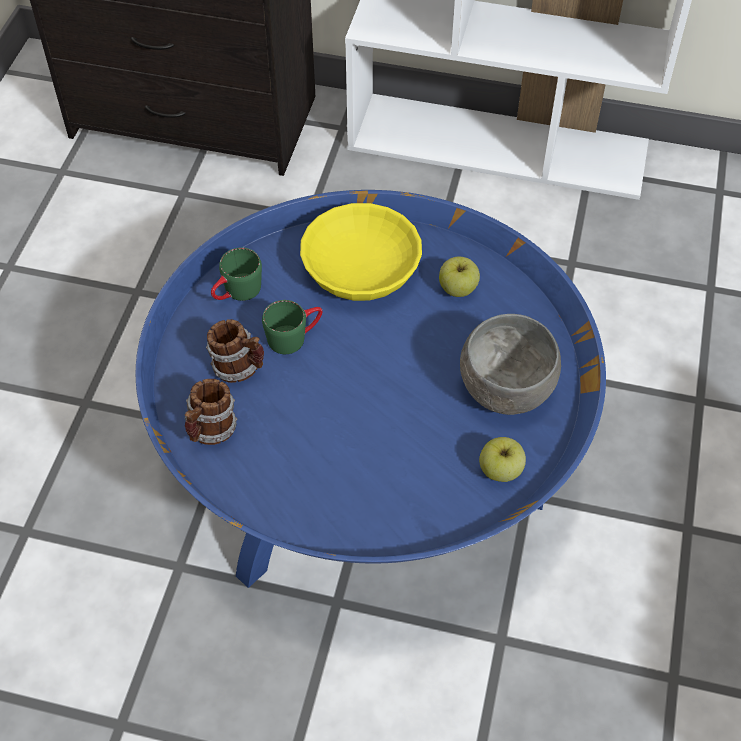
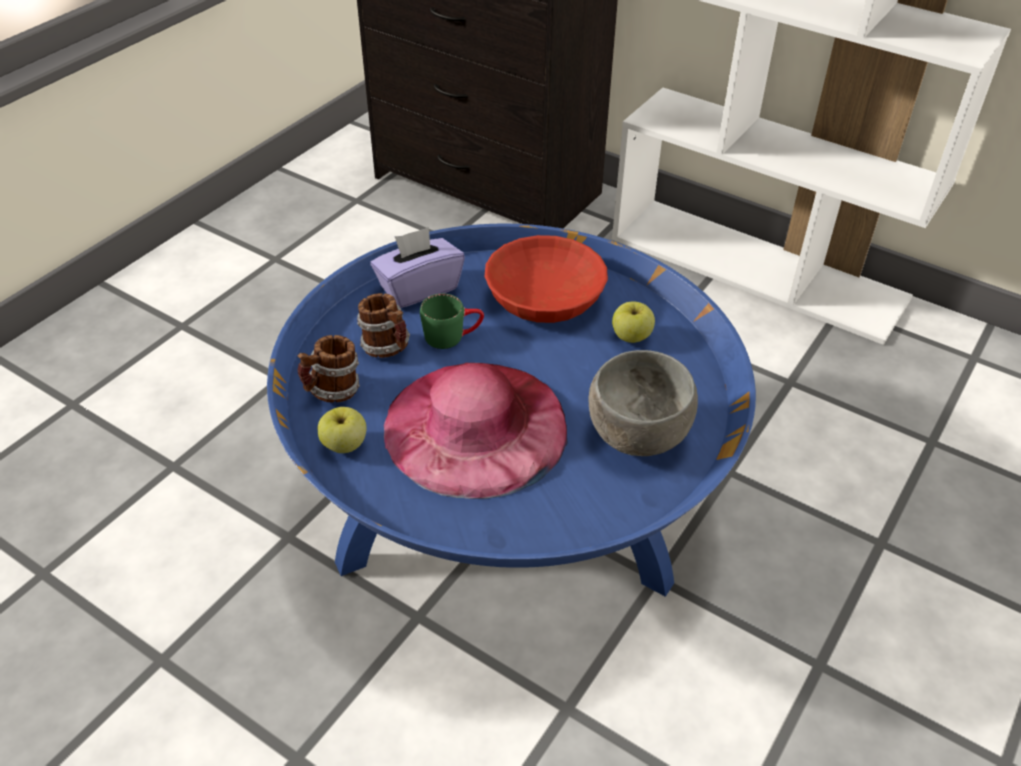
camera: 20 degrees right, 10 degrees down
green mug [211,247,262,301] -> purple tissue box [370,227,465,308]
yellow bowl [300,203,422,301] -> red bowl [484,235,608,323]
apple [479,437,526,482] -> apple moved to [318,407,366,453]
none -> pink hat [384,363,568,499]

